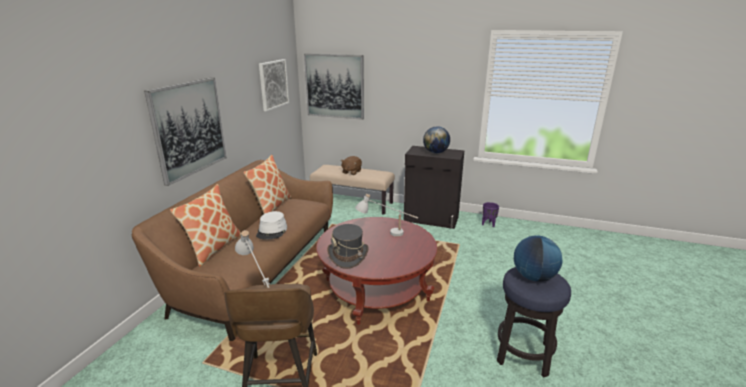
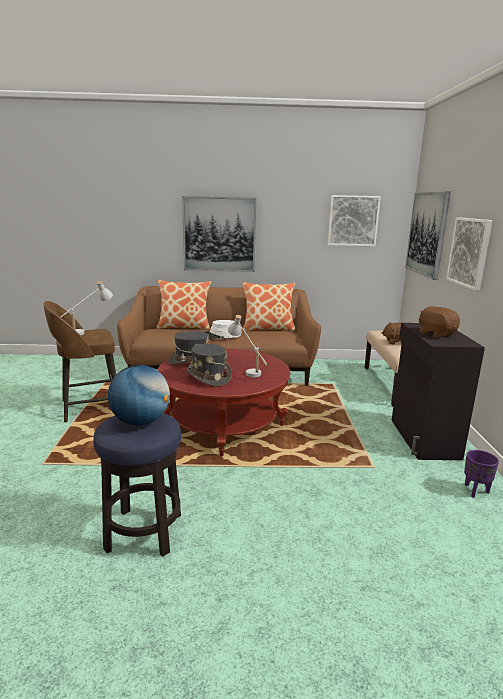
camera: 70 degrees right, 5 degrees down
globe [423,126,450,154] -> brown plush toy [419,306,460,338]
none -> grey hat [185,344,232,387]
none -> picture [446,217,492,291]

